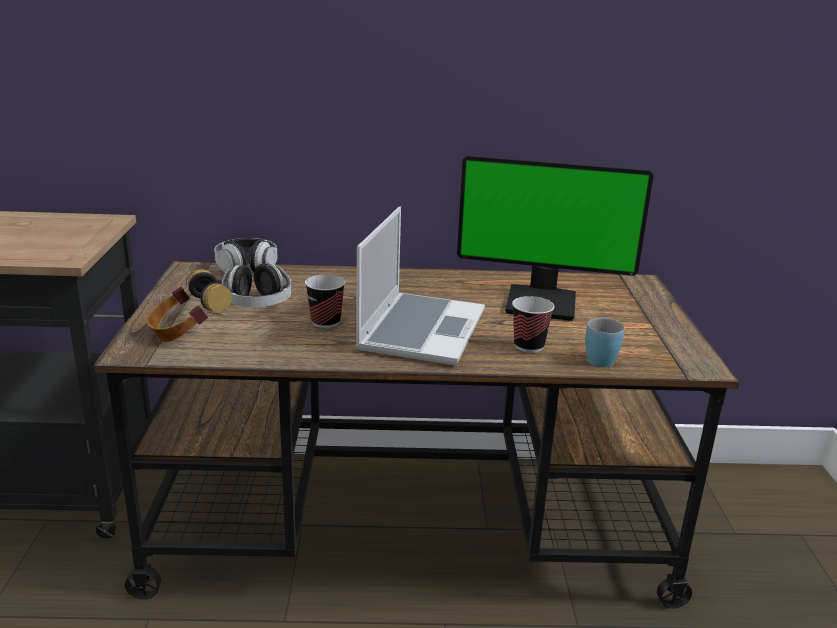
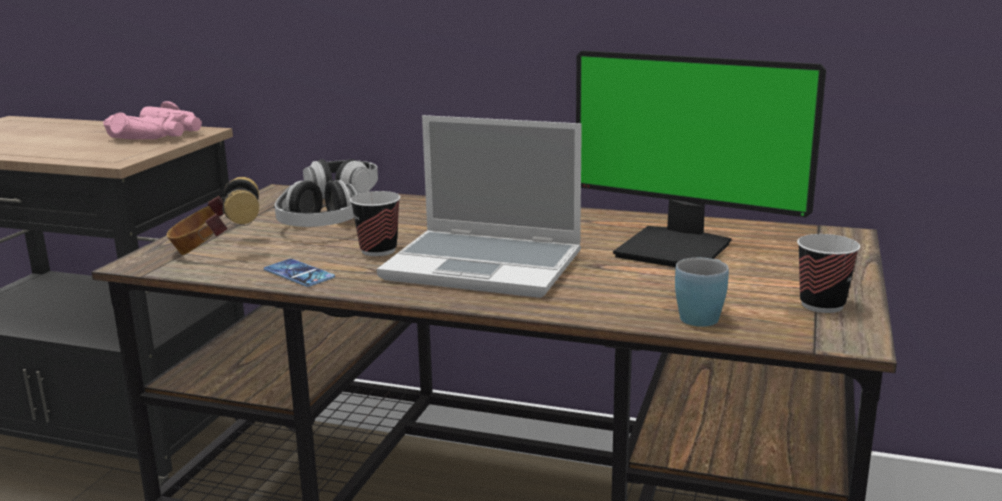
camera: 20 degrees right, 5 degrees down
laptop [356,207,485,365] -> laptop turned 75 degrees clockwise [377,115,582,298]
cup [512,296,554,353] -> cup moved to [797,234,860,313]
none -> pink binoculars [103,101,202,139]
none -> phone [264,259,335,287]

